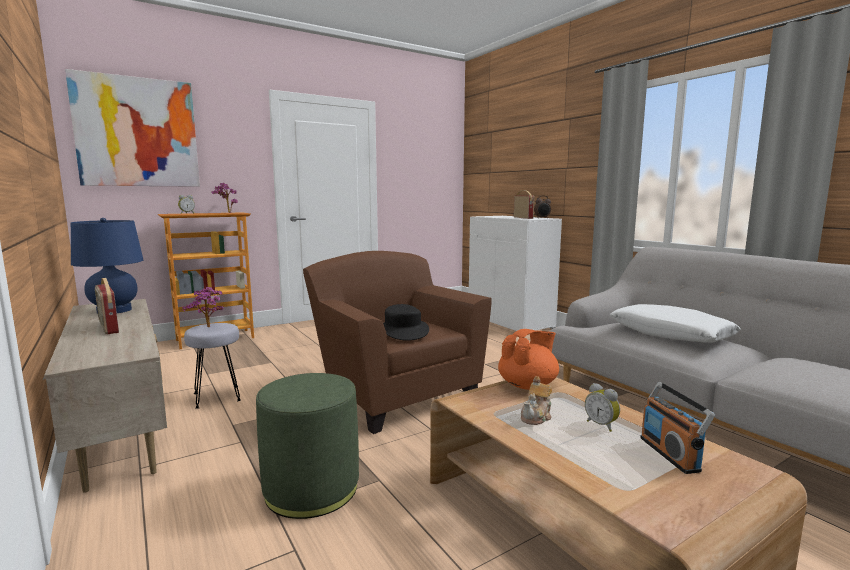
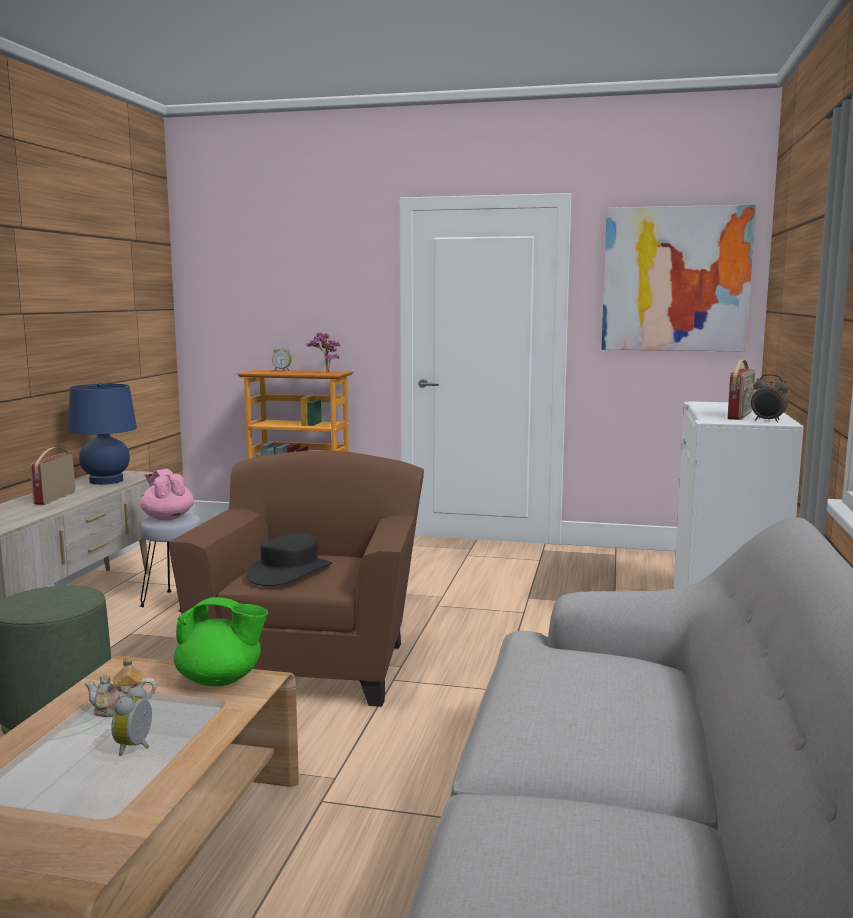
camera: 45 degrees right, 0 degrees up
picture [65,69,200,187] -> picture moved to [601,204,756,351]
potted plant [182,287,224,327] -> pink teapot [140,469,194,520]
orange teapot [498,329,559,390] -> green teapot [174,597,268,686]
white pillow [610,304,741,342] -> none
radio [640,382,715,474] -> none

